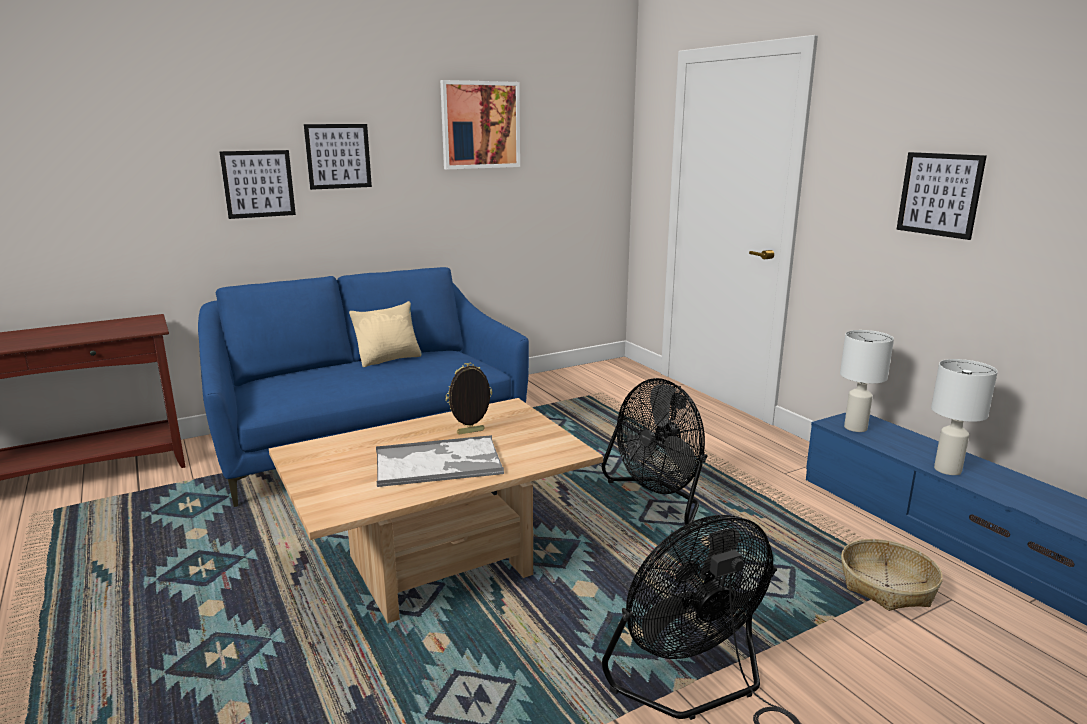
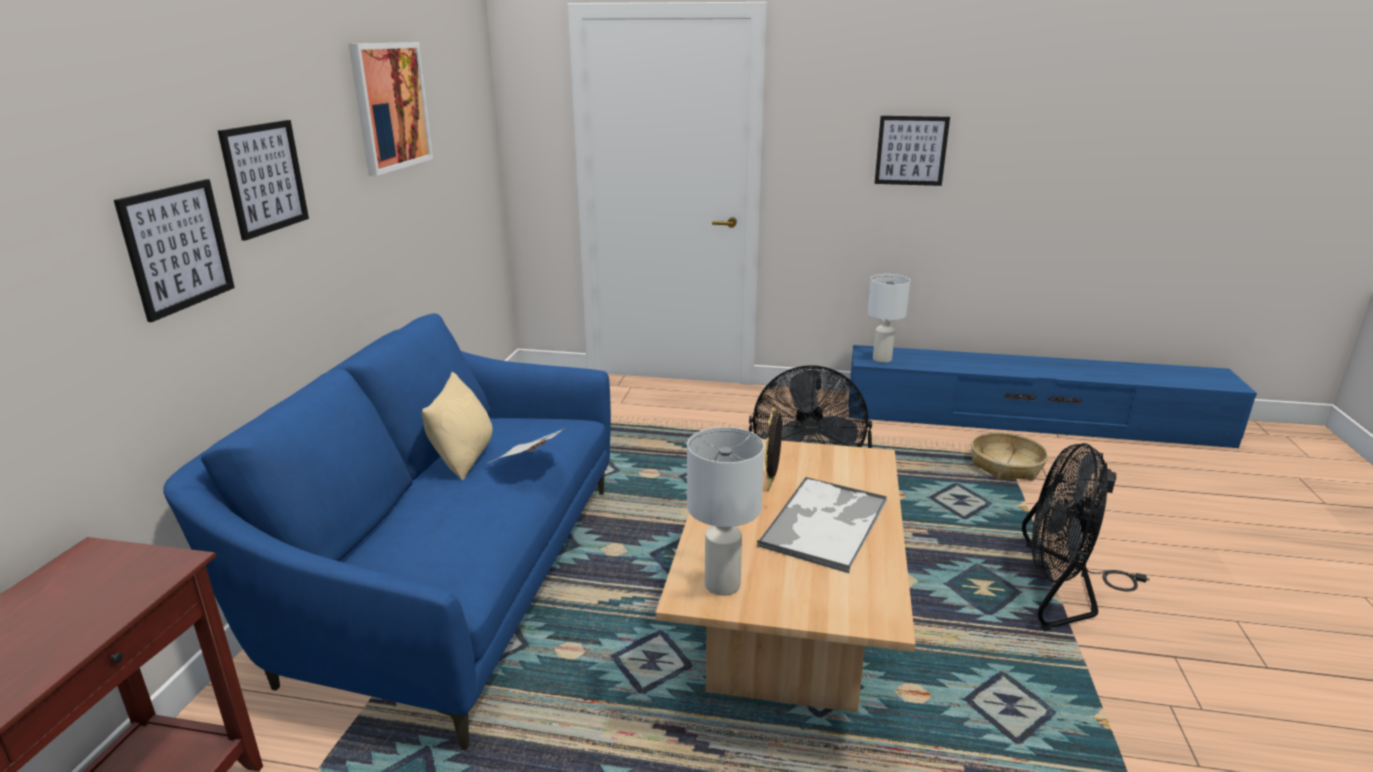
camera: 50 degrees left, 5 degrees up
white table lamp [931,359,998,475] -> white table lamp moved to [687,427,764,596]
none -> newspaper [488,427,568,463]

